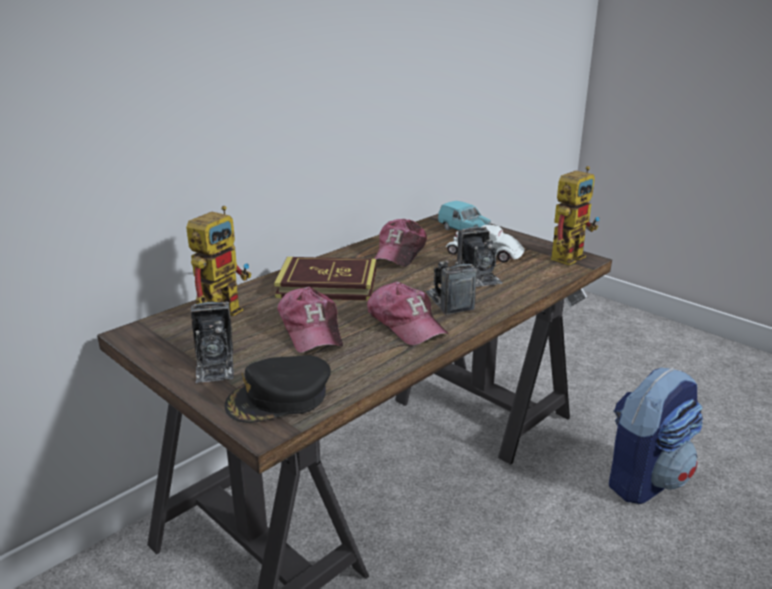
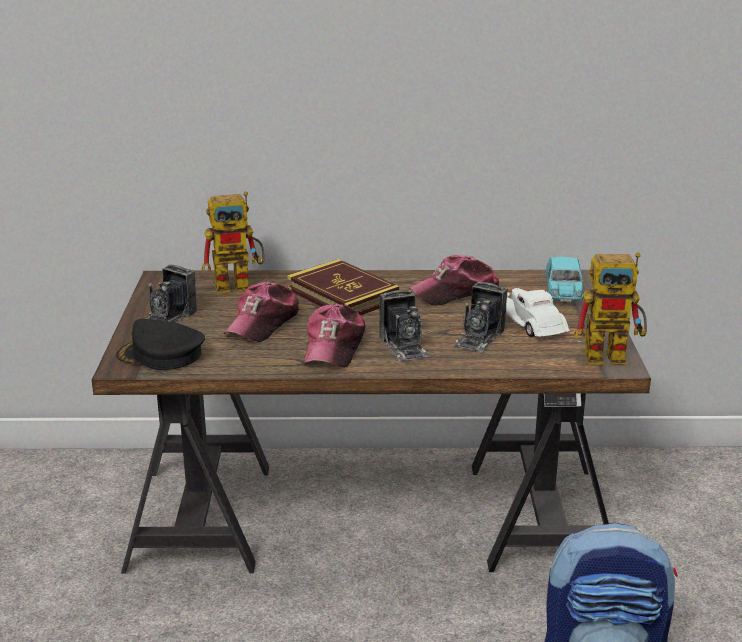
camera: 45 degrees right, 0 degrees up
camera [426,259,477,315] -> camera turned 135 degrees clockwise [379,290,430,361]

